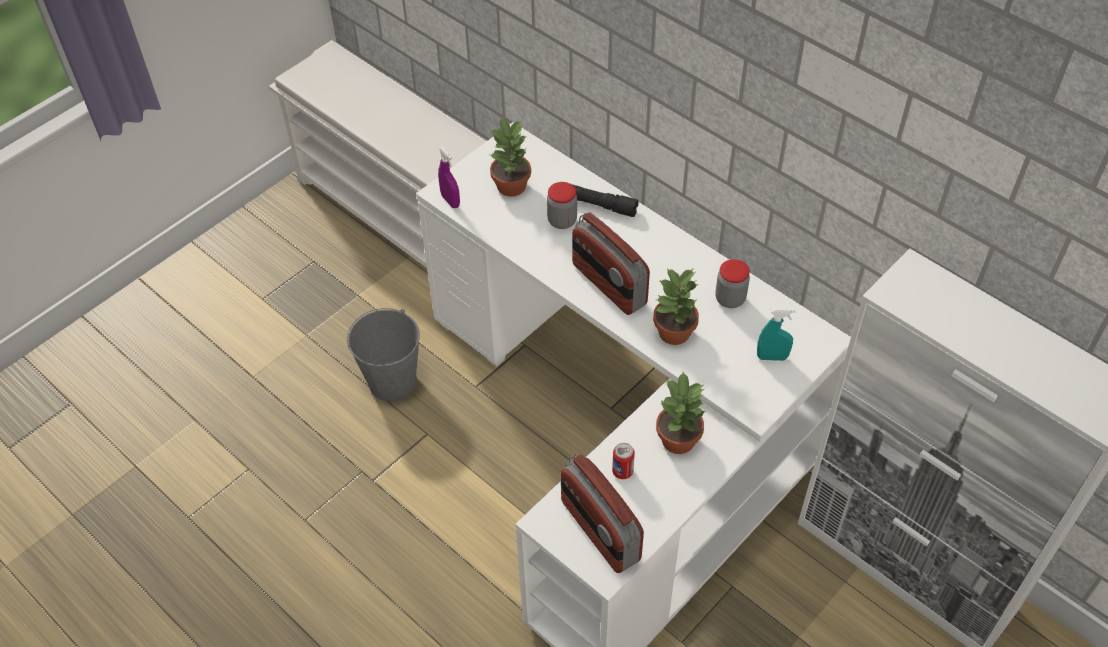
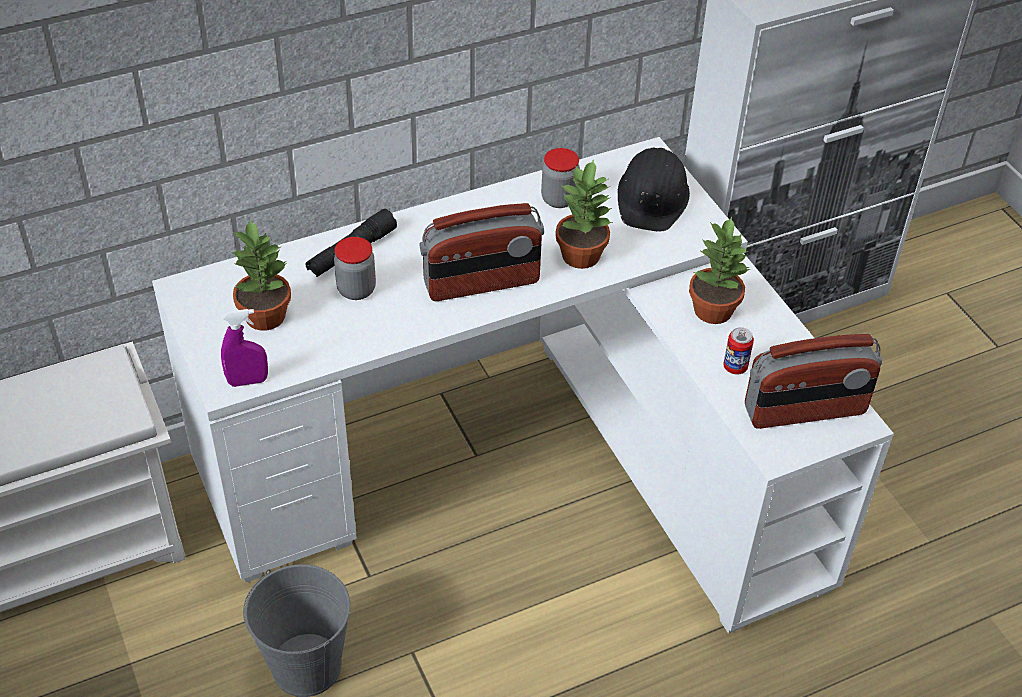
camera: 70 degrees left, 5 degrees down
turquoise spray bottle [757,308,796,361] -> black hard hat [618,148,690,232]

